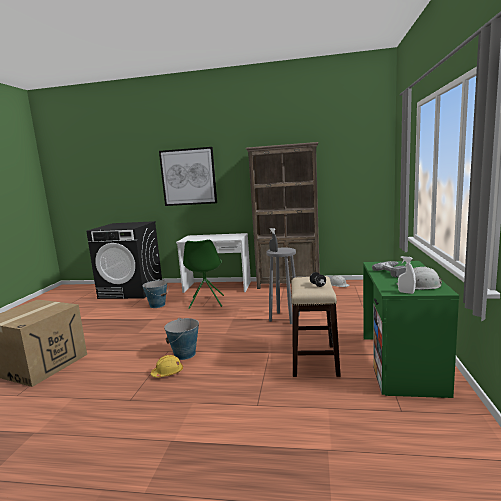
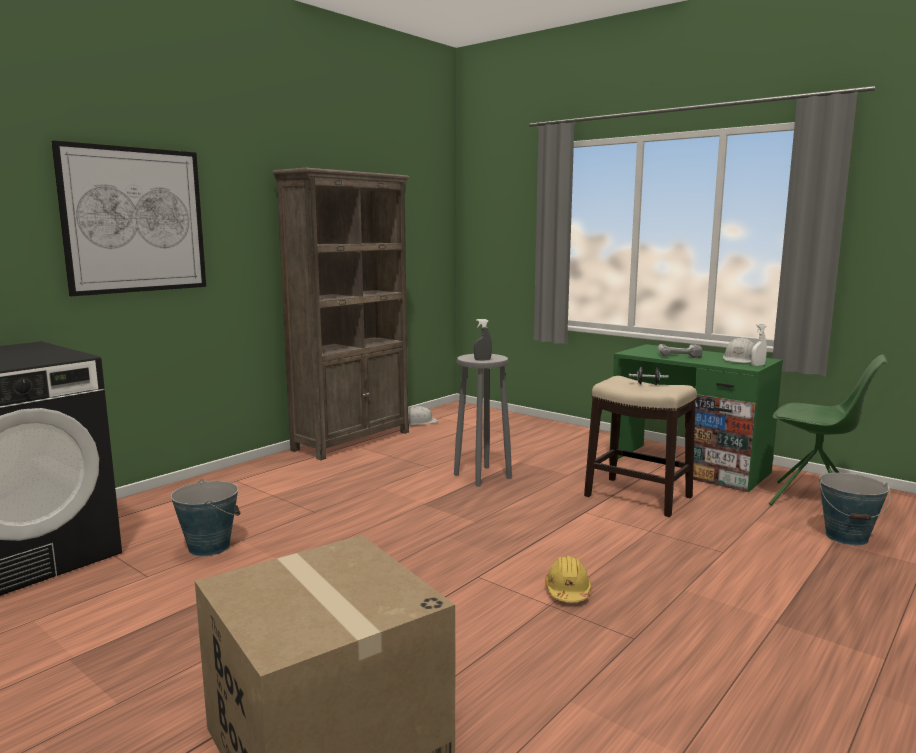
camera: 60 degrees left, 0 degrees up
bucket [164,318,199,360] -> bucket moved to [819,473,891,545]
white desk [176,233,251,293] -> none
green chair [183,239,224,309] -> green chair moved to [769,355,888,505]

